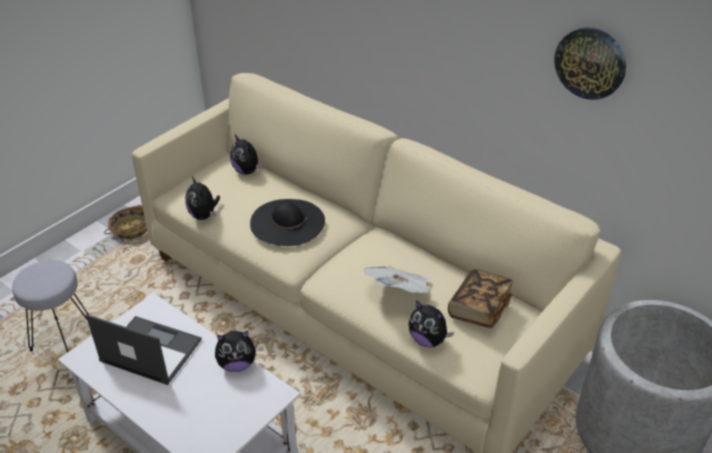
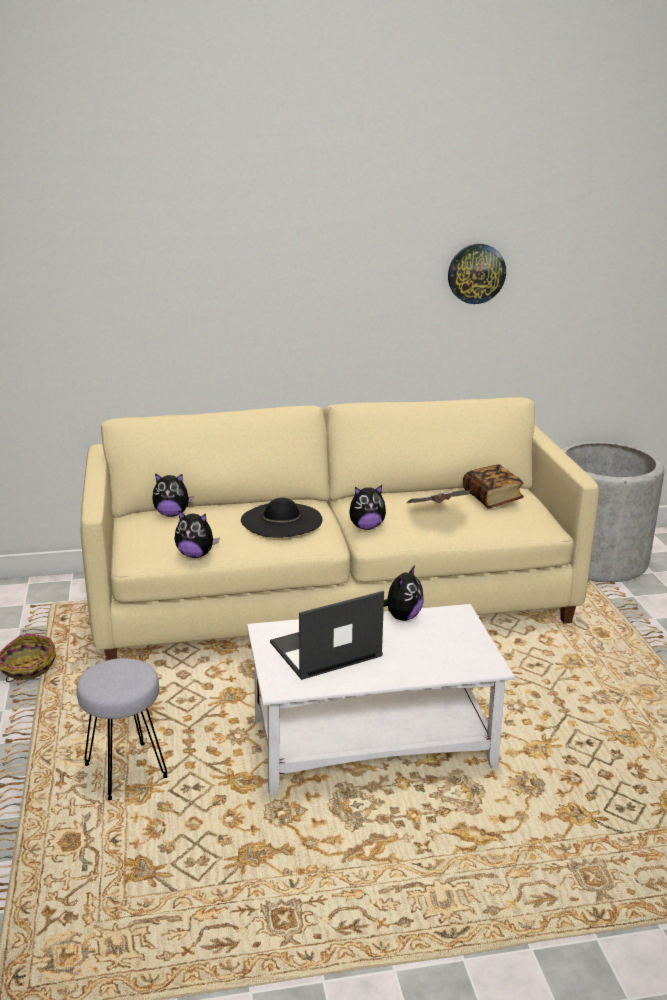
camera: 50 degrees left, 15 degrees down
plush toy [409,300,454,347] -> plush toy moved to [349,485,386,530]

